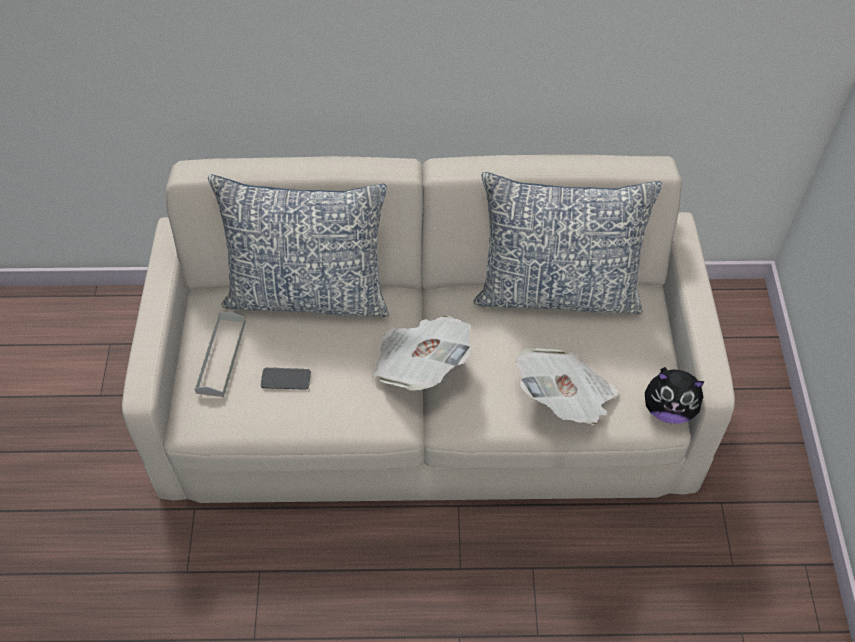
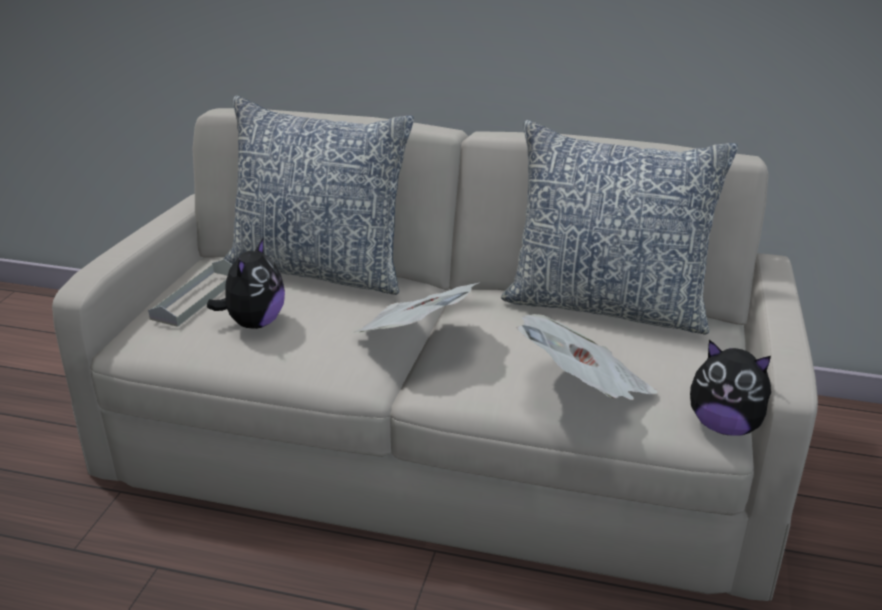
camera: 15 degrees right, 25 degrees down
phone [261,368,311,390] -> plush toy [207,237,285,329]

